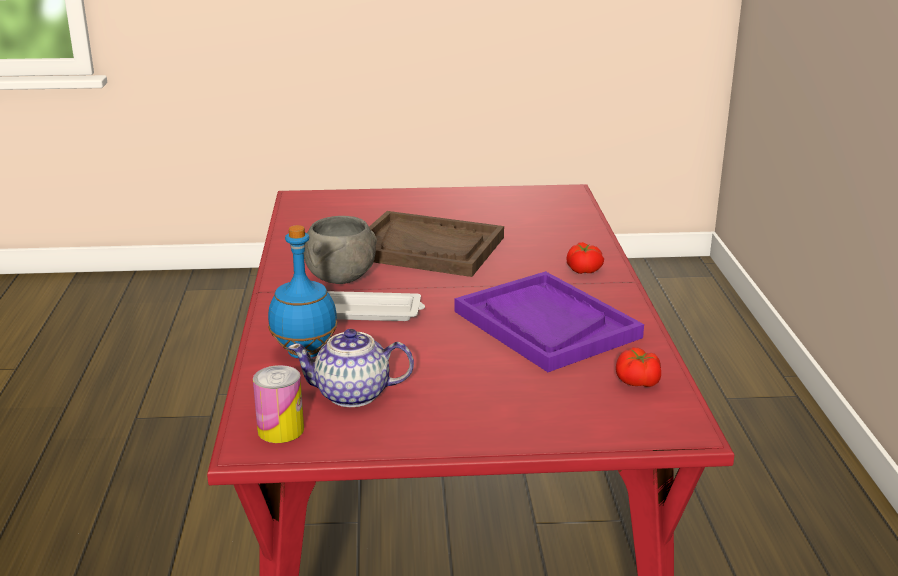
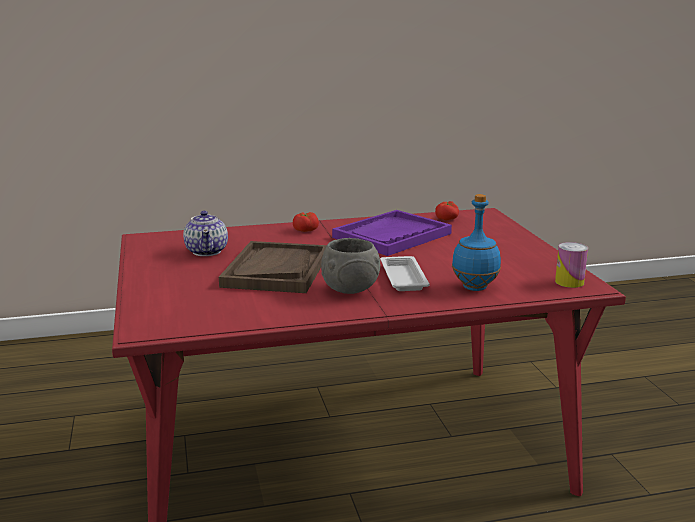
camera: 100 degrees left, 5 degrees down
teapot [288,329,414,407] -> teapot moved to [183,211,228,256]

